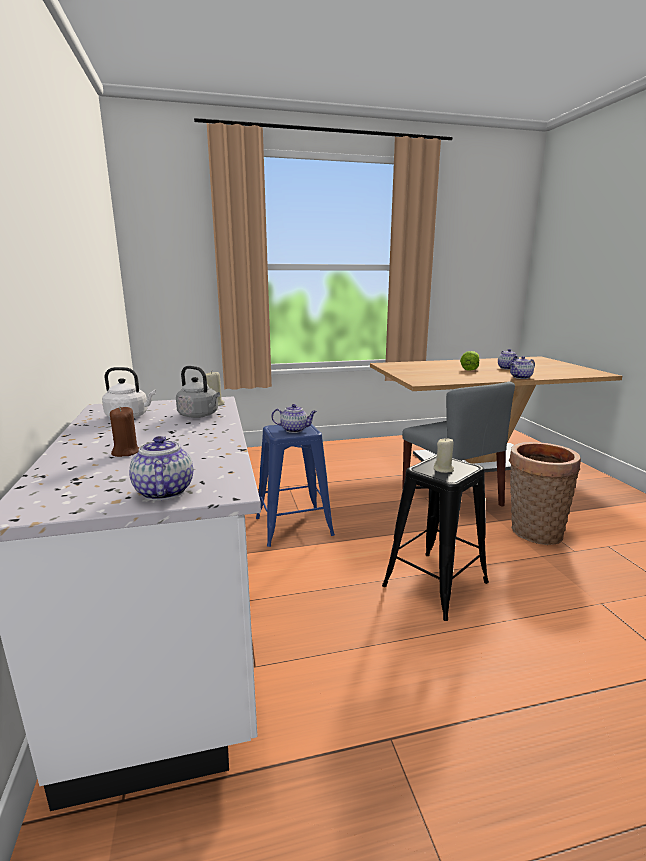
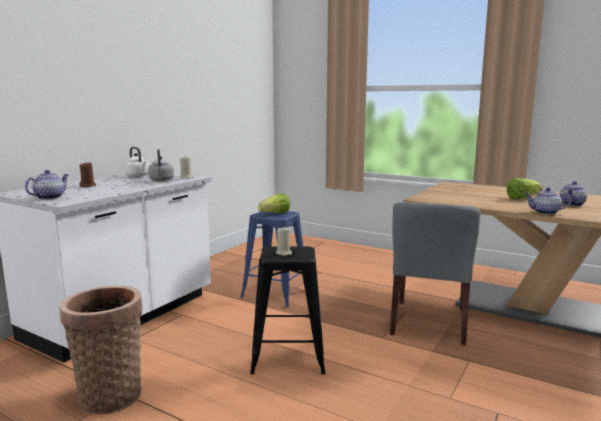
camera: 45 degrees right, 5 degrees down
teapot [272,404,317,433] -> lettuce [258,193,290,213]
basket [509,442,581,545] -> basket moved to [59,285,142,414]

